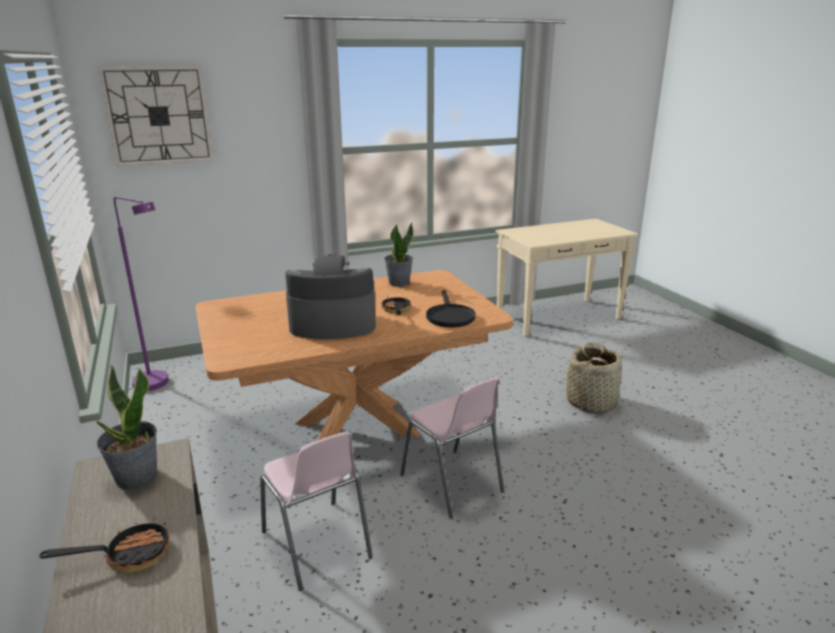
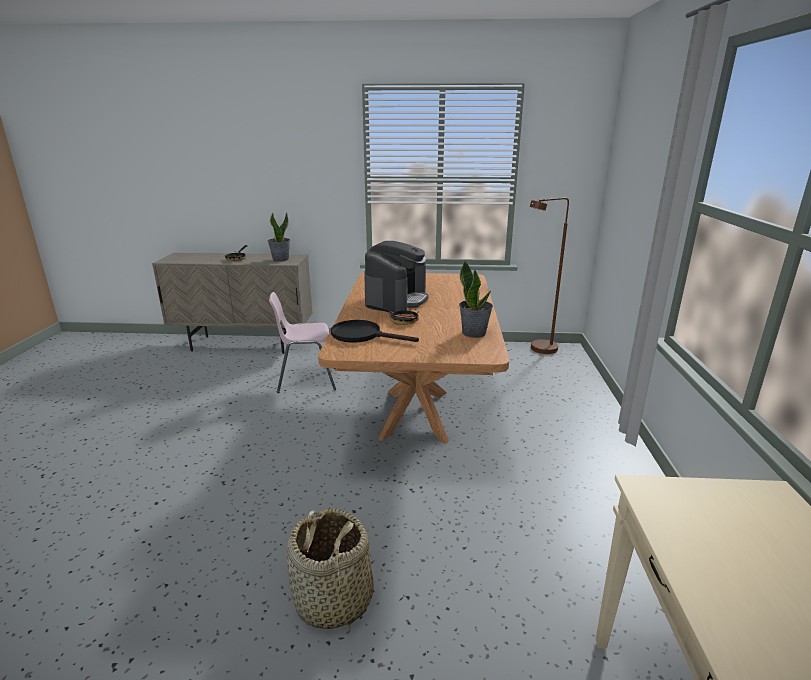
camera: 115 degrees right, 0 degrees up
wall clock [98,66,213,166] -> none
purple floor lamp [114,196,169,391] -> brown floor lamp [530,198,569,354]
pink chair [400,377,504,519] -> none

